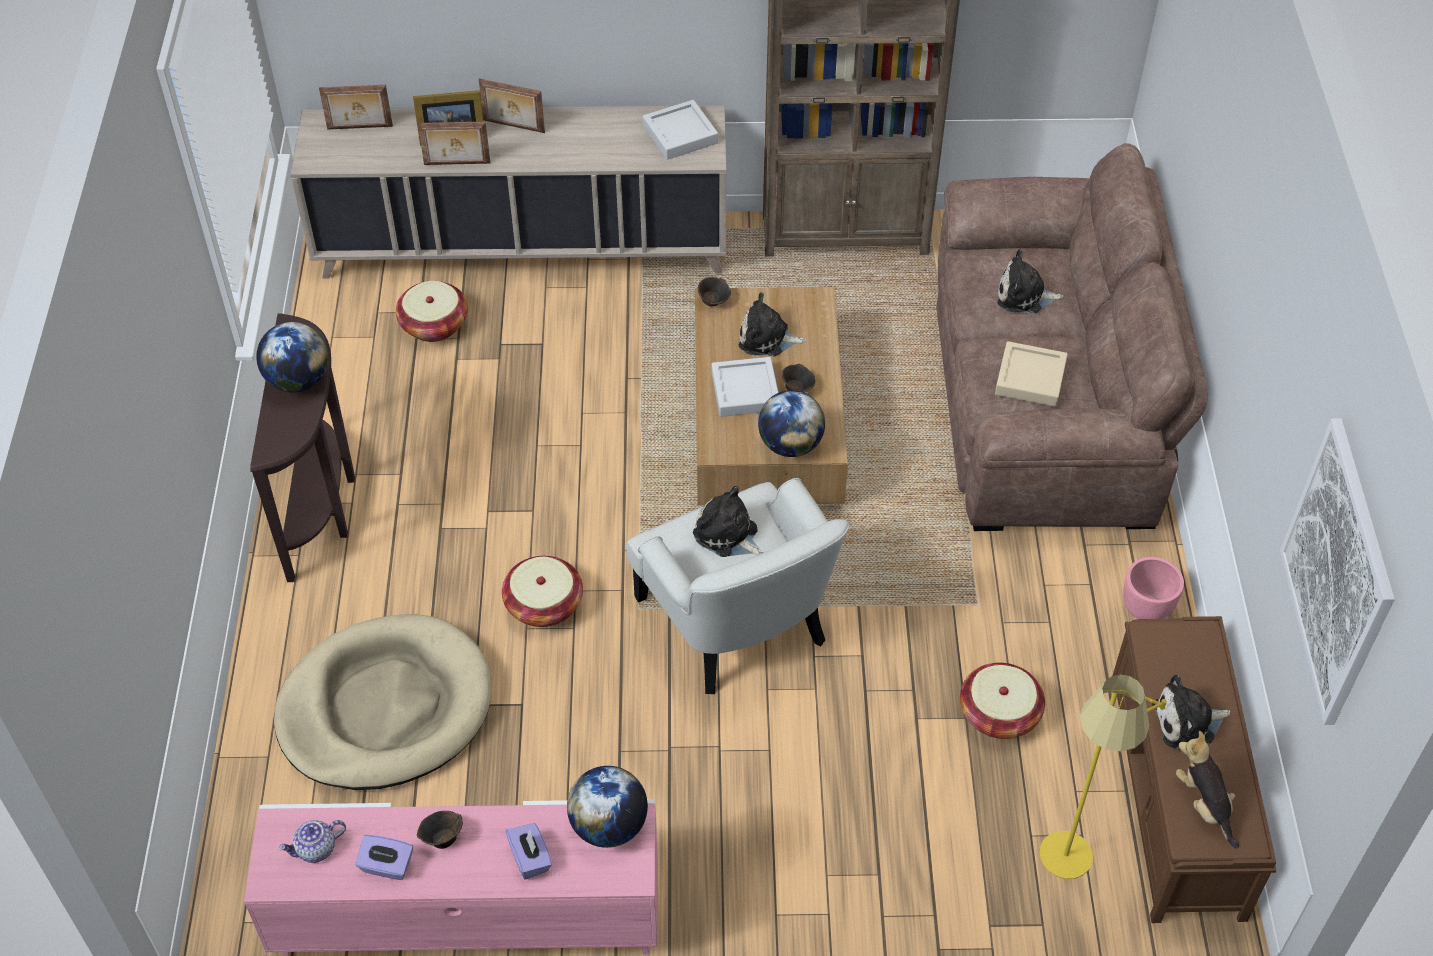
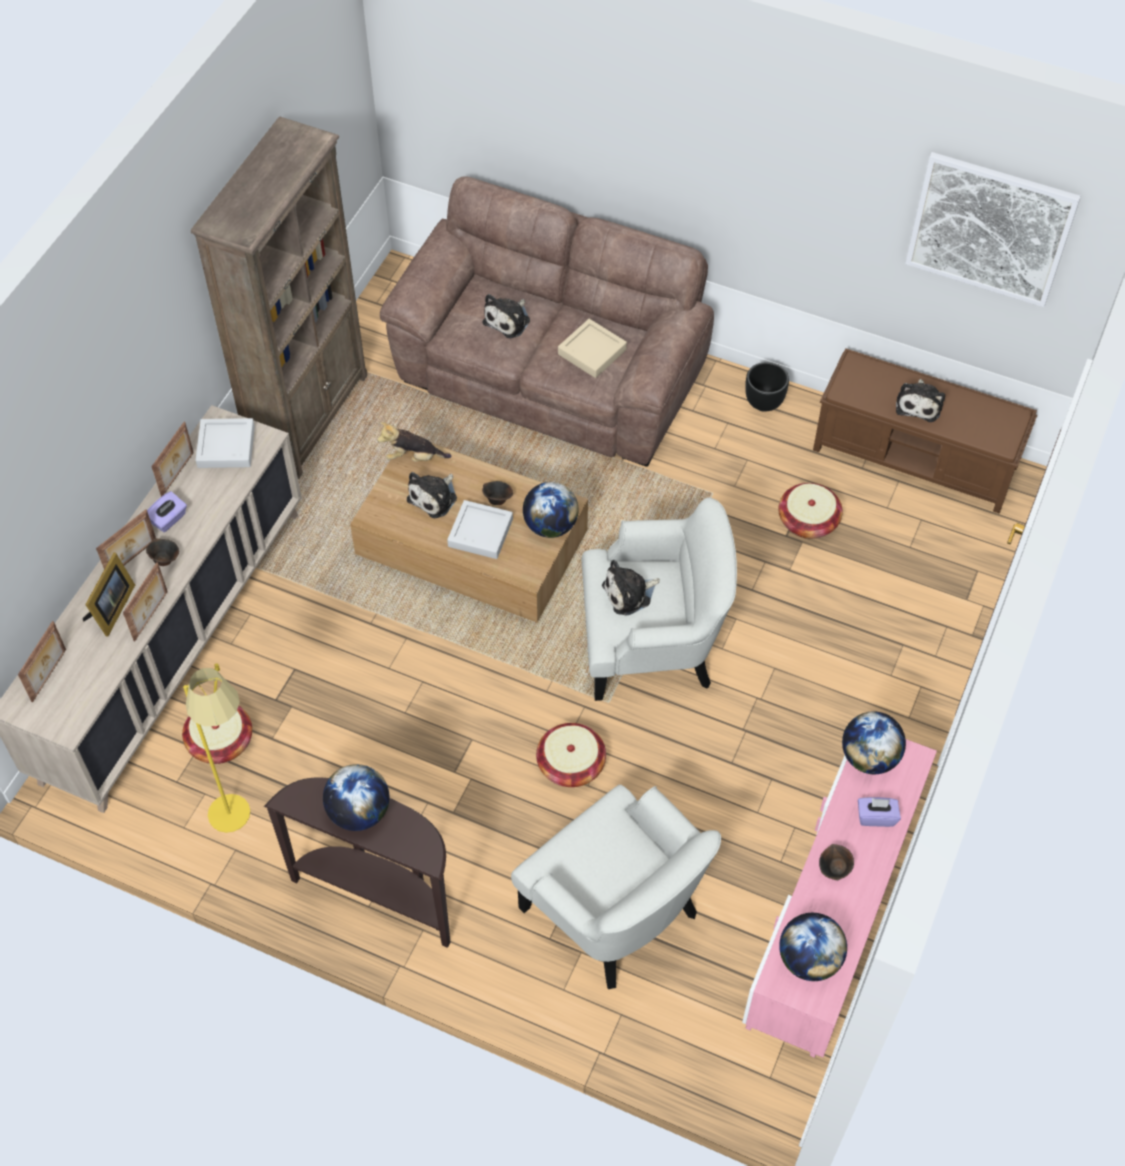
camera: 65 degrees left, 5 degrees up
beige dog bed [274,614,492,790] -> white armchair [511,785,721,989]
teapot [279,820,346,863] -> globe [779,913,847,981]
purple tissue box [355,835,413,880] -> purple tissue box moved to [147,491,187,532]
brown bowl [698,277,731,306] -> brown bowl moved to [146,538,179,566]
yellow floor lamp [1040,675,1167,879] -> yellow floor lamp moved to [183,663,250,833]
pink planter [1123,557,1184,619] -> black planter [745,362,789,412]
plush toy [1176,731,1239,849] -> plush toy moved to [377,422,451,462]
none -> picture frame [151,422,194,497]

